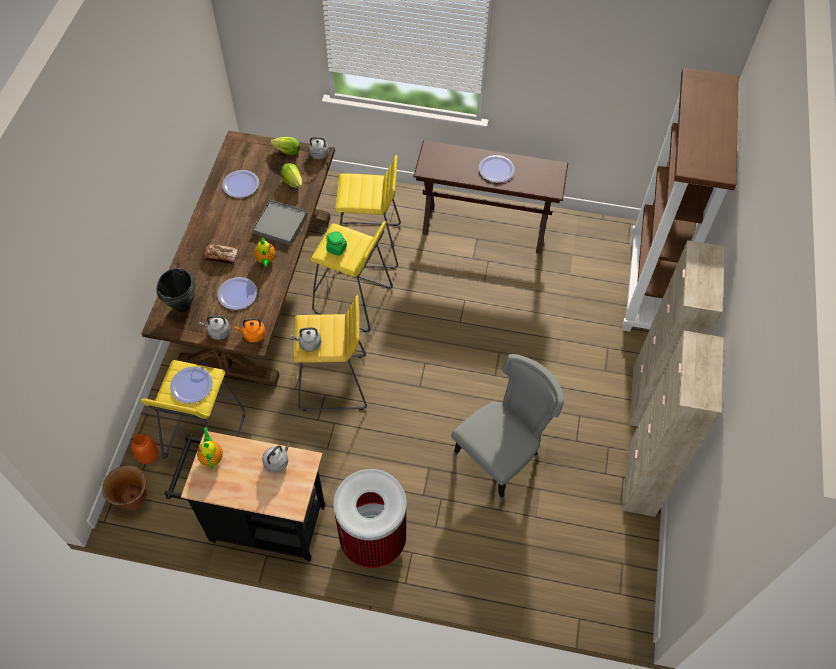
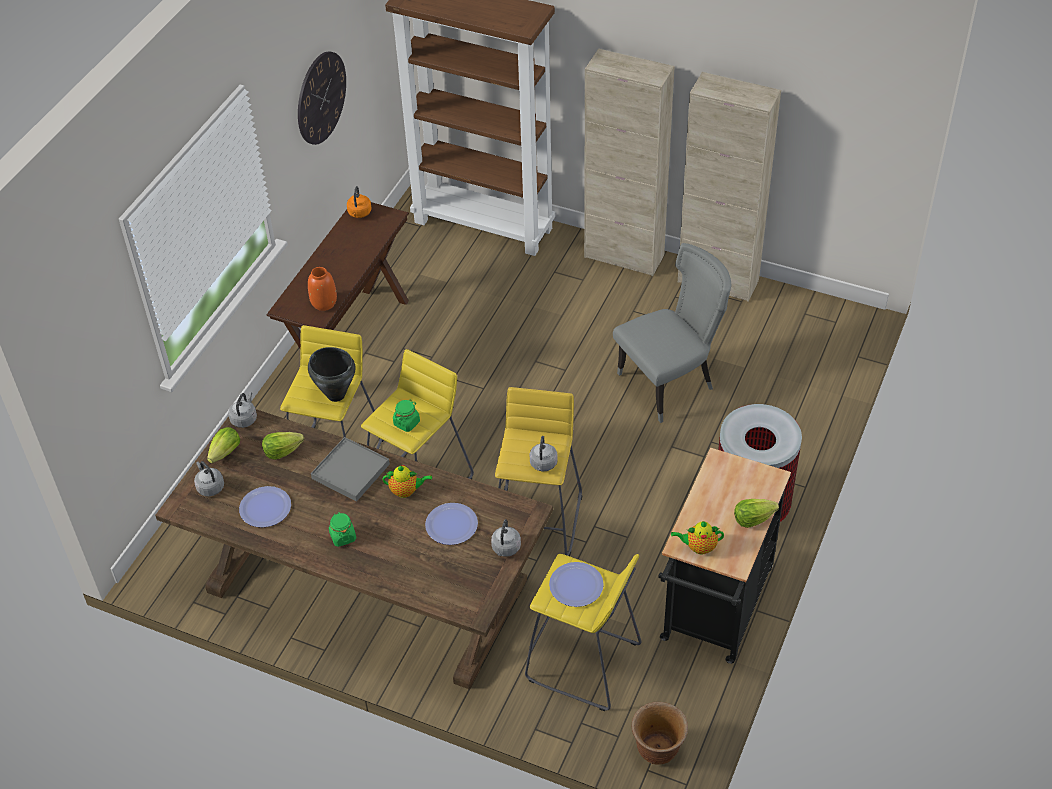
camera: 75 degrees left, 10 degrees down
orange vase [131,434,158,464] -> orange vase moved to [308,267,337,311]
black cooking pot [157,268,195,312] -> black cooking pot moved to [308,347,356,402]
bread [203,245,238,264] -> none
orange kettle [235,318,266,343] -> orange kettle moved to [347,186,371,218]
grey kettle [262,442,290,473] -> grey kettle moved to [194,461,224,496]
grey chair [451,354,564,502] -> grey chair turned 90 degrees clockwise [613,243,731,423]
plate [478,155,515,183] -> none
none -> wall clock [298,51,346,145]
none -> green jar [329,512,356,547]
none -> lettuce [734,499,779,528]

